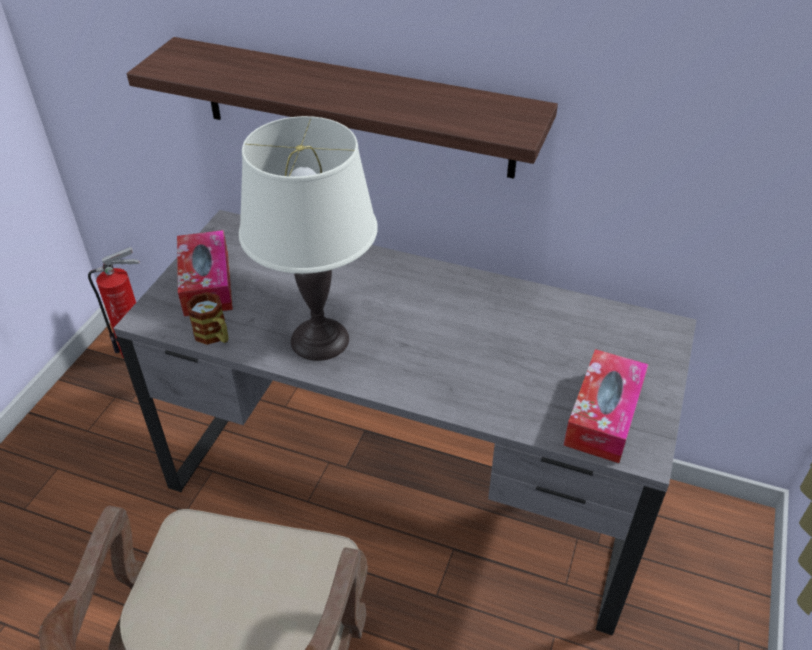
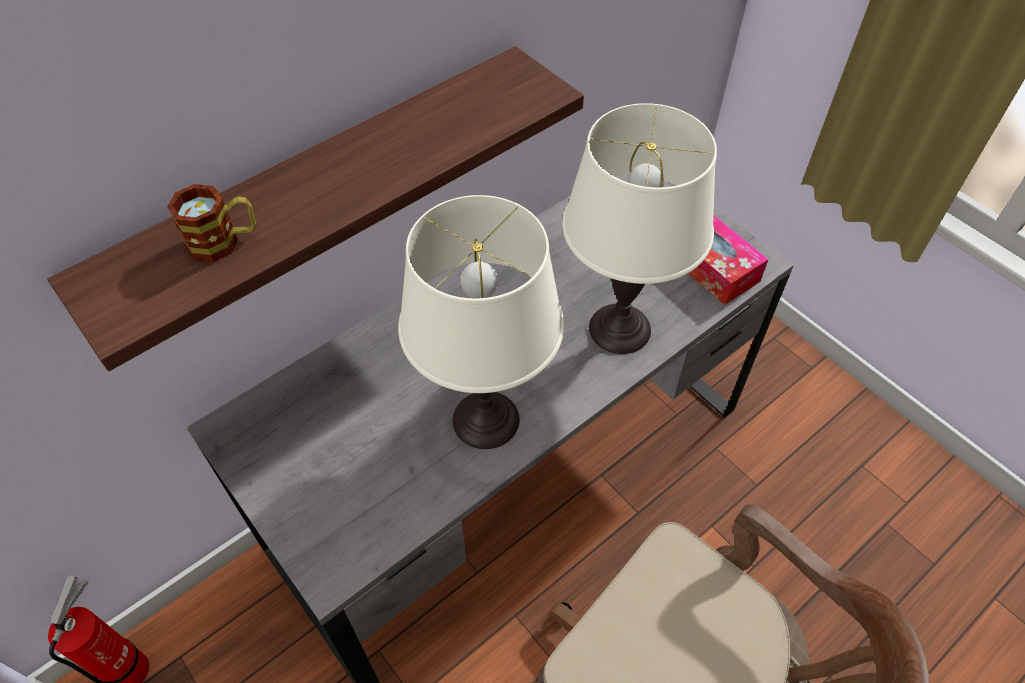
camera: 60 degrees left, 10 degrees up
tissue box [177,230,233,316] -> none
mug [186,292,229,345] -> mug moved to [167,184,256,262]
none -> white table lamp [562,103,717,354]

